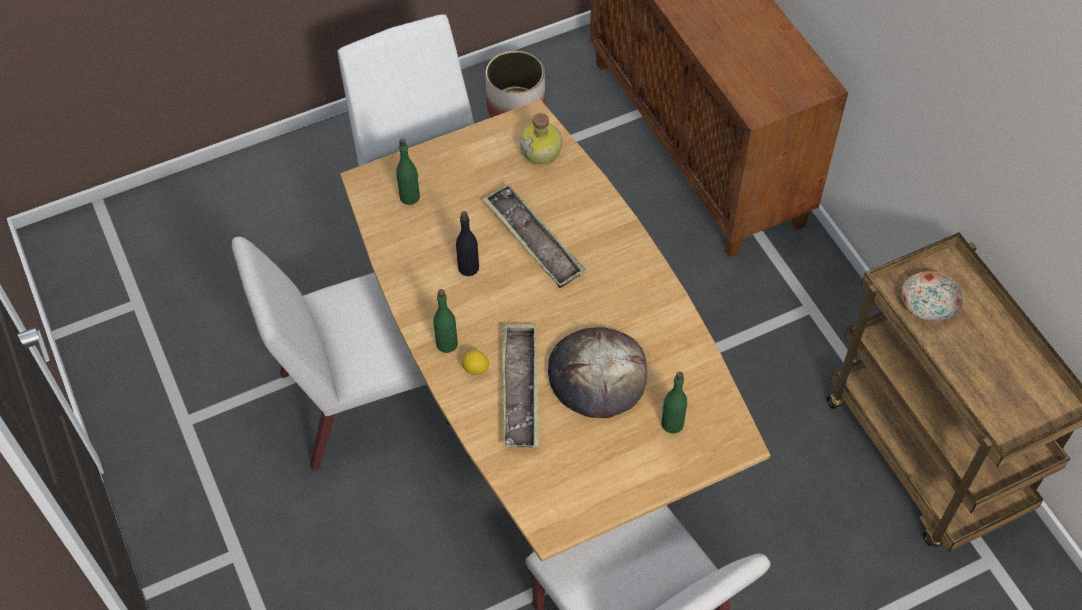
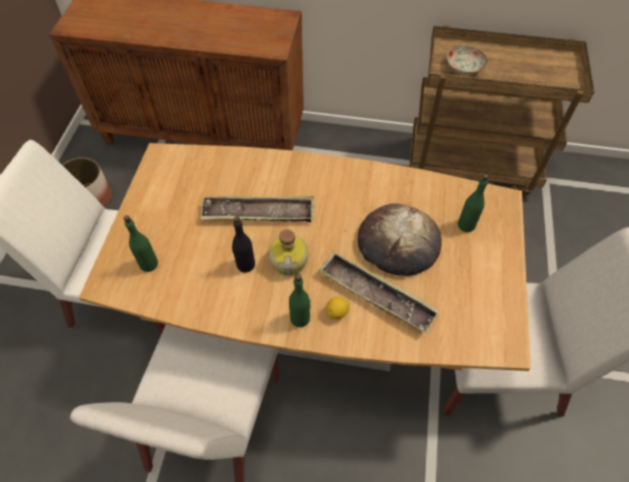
camera: 55 degrees left, 0 degrees up
bottle [520,113,562,166] -> bottle moved to [268,229,308,276]

